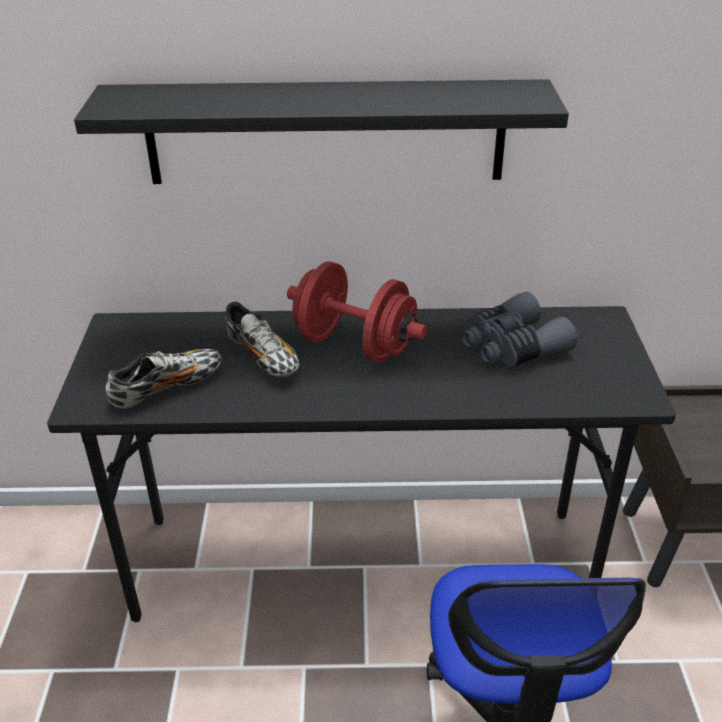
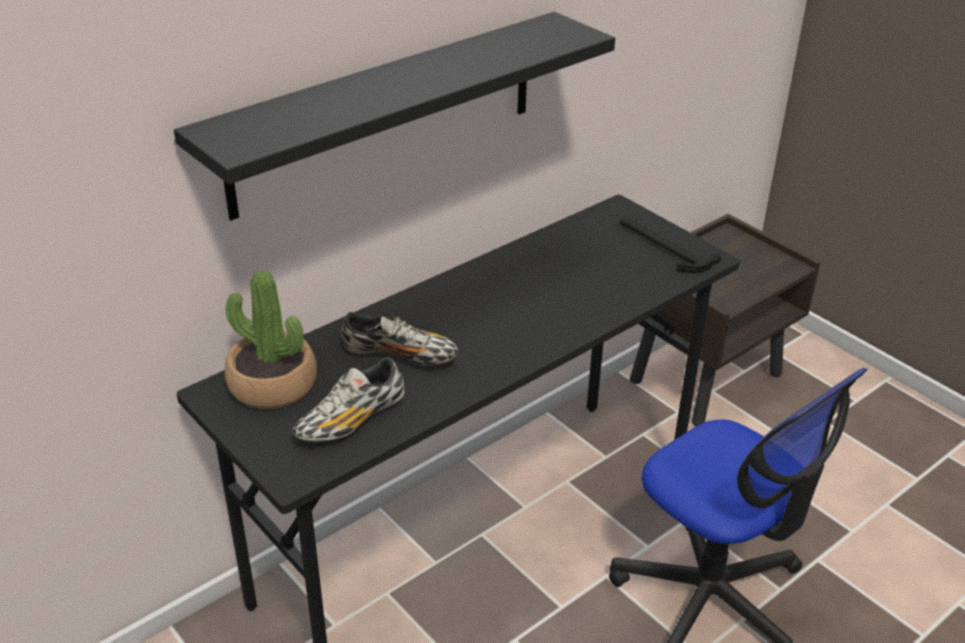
camera: 40 degrees left, 0 degrees up
shoe [105,349,222,409] -> shoe turned 150 degrees counterclockwise [292,357,405,442]
red dumbbell [287,262,427,363] -> none
grey binoculars [462,291,578,367] -> none
none -> potted plant [224,270,317,409]
none -> hammer [620,216,721,273]

